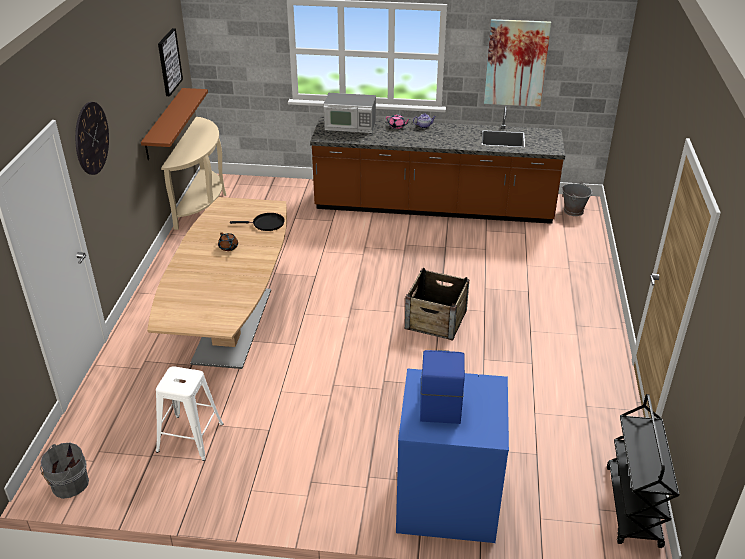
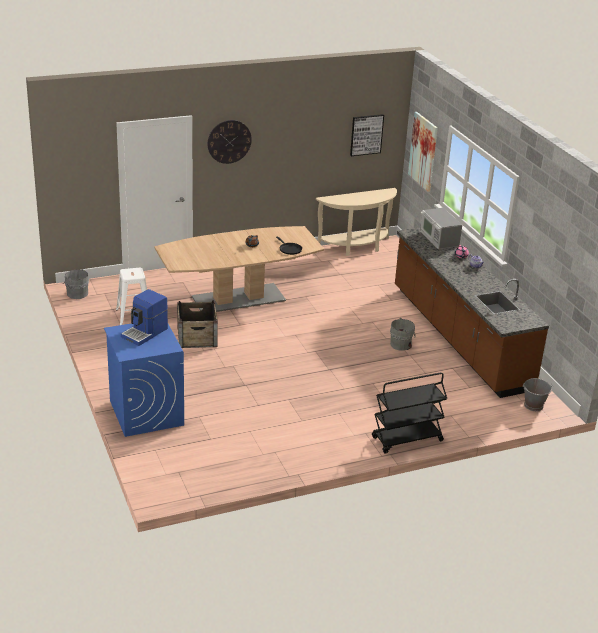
camera: 60 degrees right, 5 degrees down
brown shelf [141,88,208,160] -> none
crate [405,268,469,341] -> crate moved to [177,300,218,348]
coffee machine [420,350,465,424] -> coffee machine turned 150 degrees clockwise [121,289,168,346]
picture [484,19,551,107] -> picture moved to [408,112,438,192]
black cart [607,394,679,548] -> black cart moved to [372,372,447,454]
none -> grey bucket [390,318,416,351]

